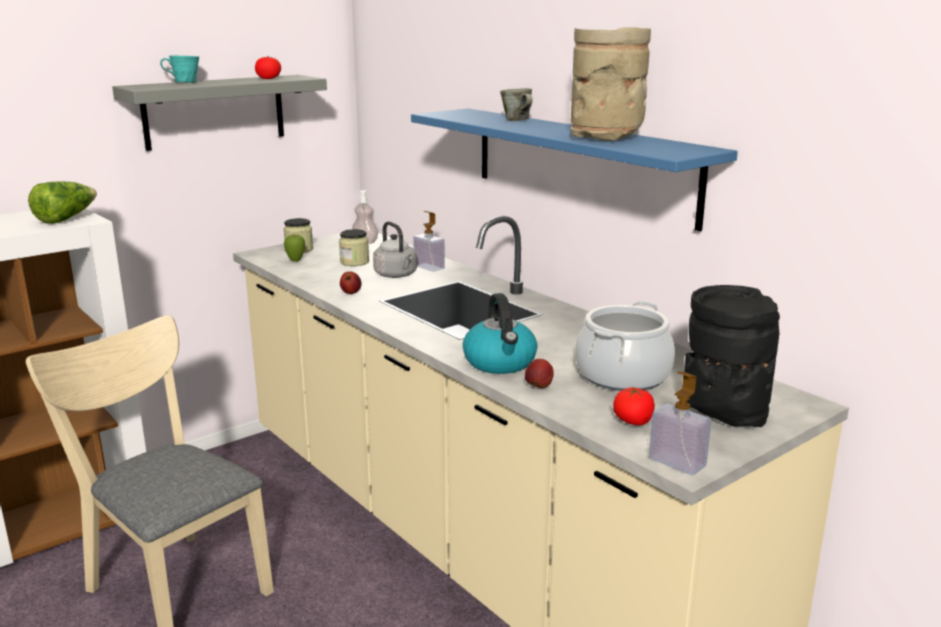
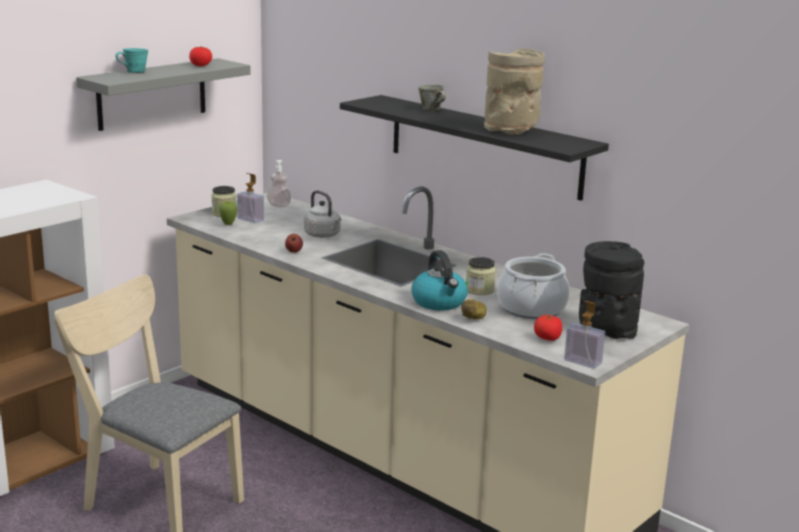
camera: 10 degrees left, 0 degrees up
lettuce [28,181,97,224] -> none
jar [339,229,369,266] -> jar moved to [466,257,496,295]
blue shelf [411,108,738,231] -> black shelf [340,95,609,201]
soap dispenser [413,211,445,272] -> soap dispenser moved to [237,173,264,223]
apple [525,359,554,388] -> potato [461,299,487,320]

